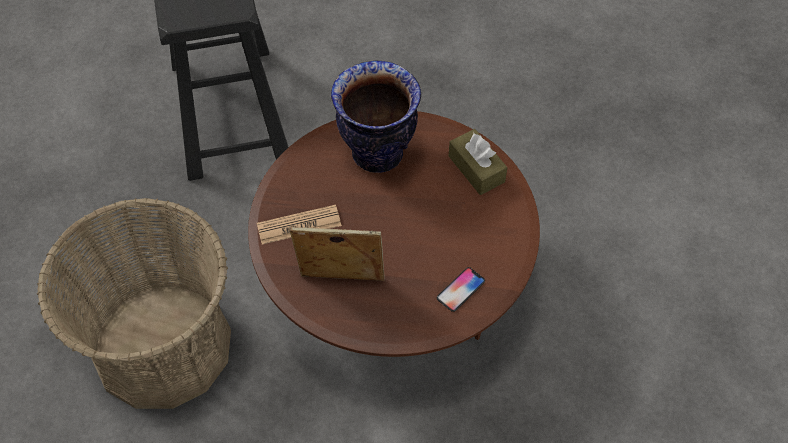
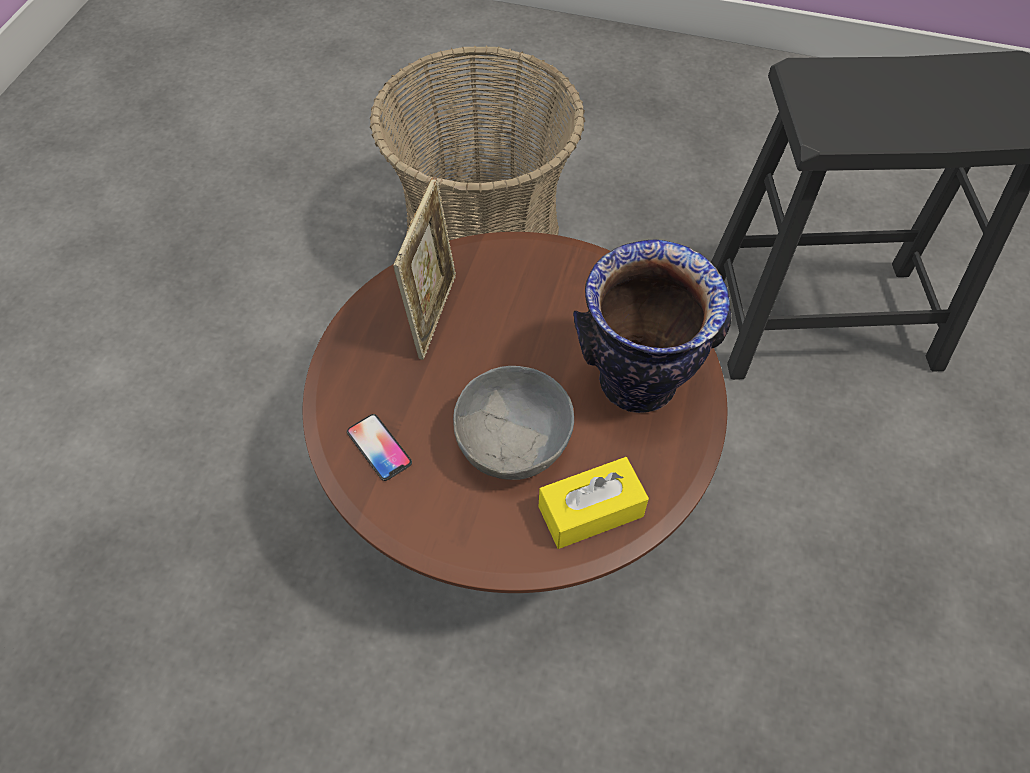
camera: 100 degrees right, 0 degrees up
newspaper [257,205,342,244] -> none
brown tissue box [449,129,508,195] -> yellow tissue box [539,457,649,549]
none -> grey bowl [453,366,574,480]

